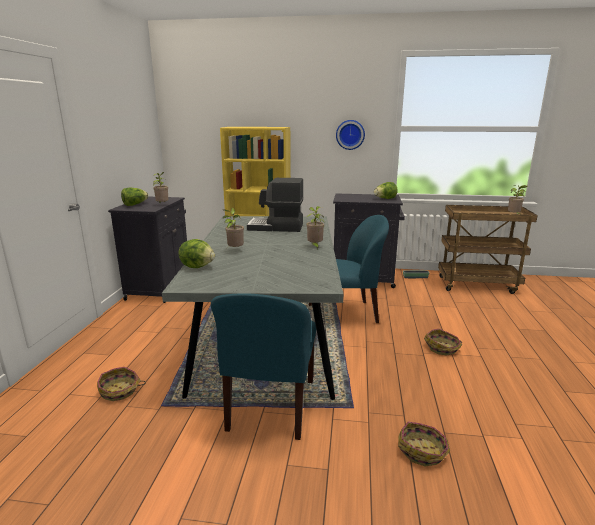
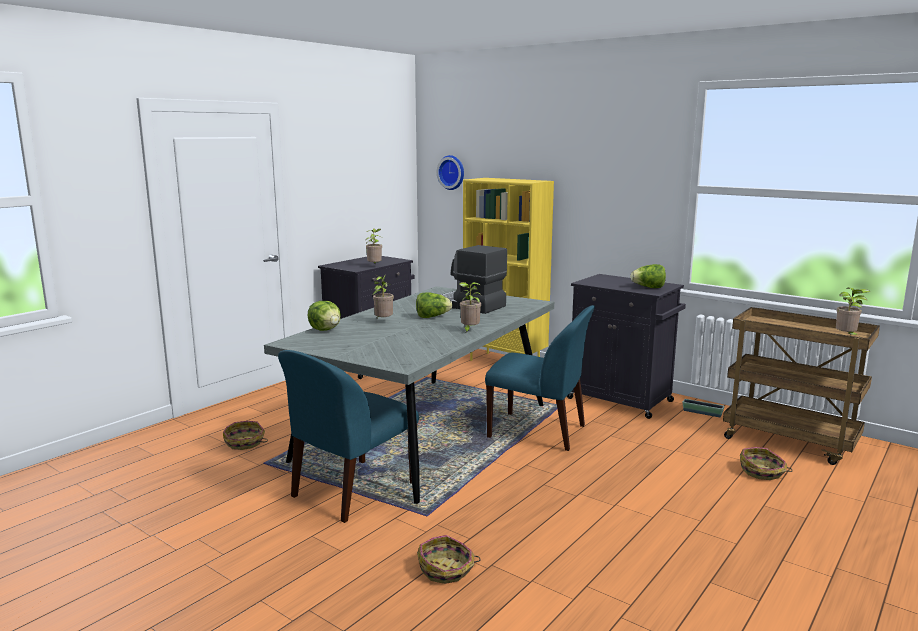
camera: 30 degrees right, 5 degrees down
lettuce [121,188,148,206] -> lettuce moved to [416,292,452,318]
wall clock [336,120,365,150] -> wall clock moved to [437,155,464,190]
basket [424,329,462,356] -> basket moved to [740,447,793,480]

